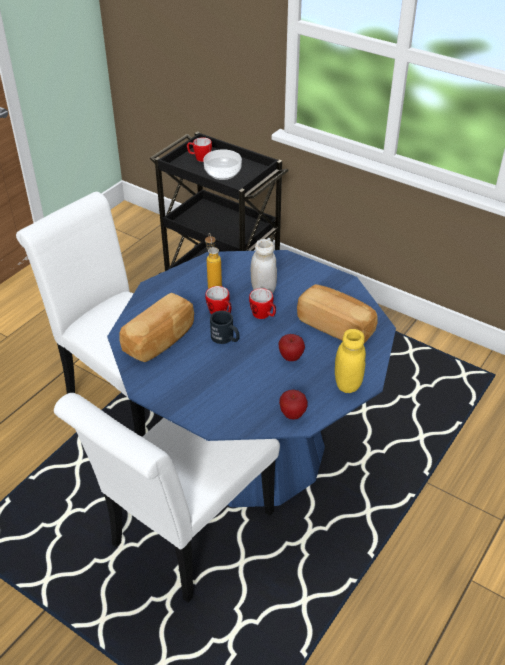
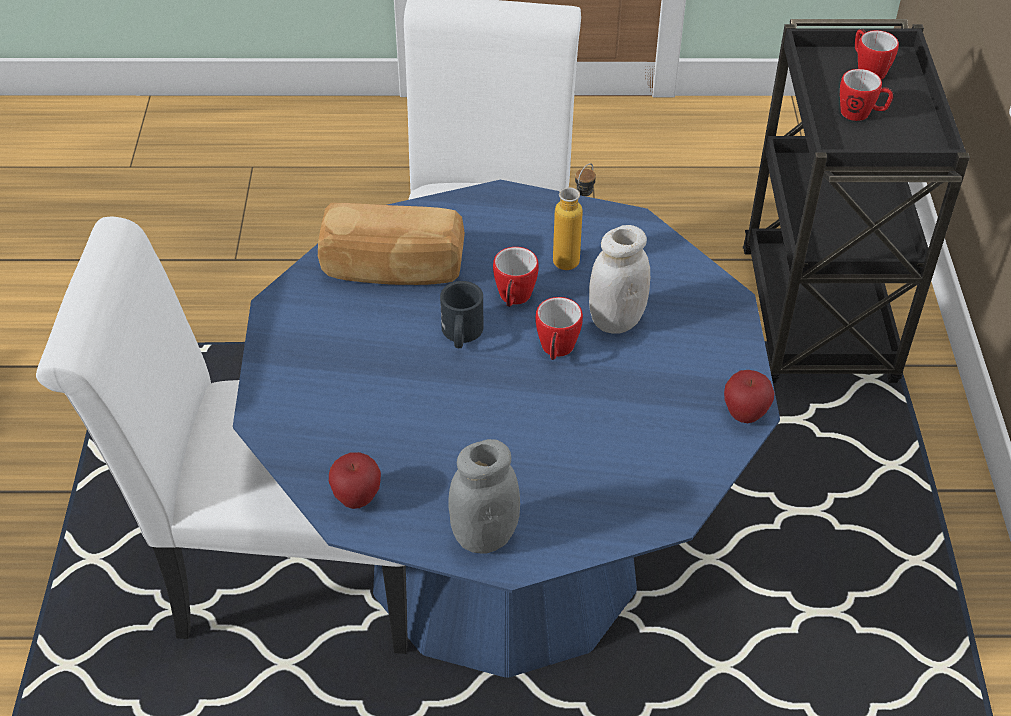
camera: 55 degrees right, 5 degrees up
bowl [204,149,242,180] -> mug [840,69,894,121]
apple [278,334,305,361] -> apple moved to [724,370,774,423]
bread [297,284,377,343] -> none
yellow jar [335,329,366,393] -> grey jar [448,439,520,554]

